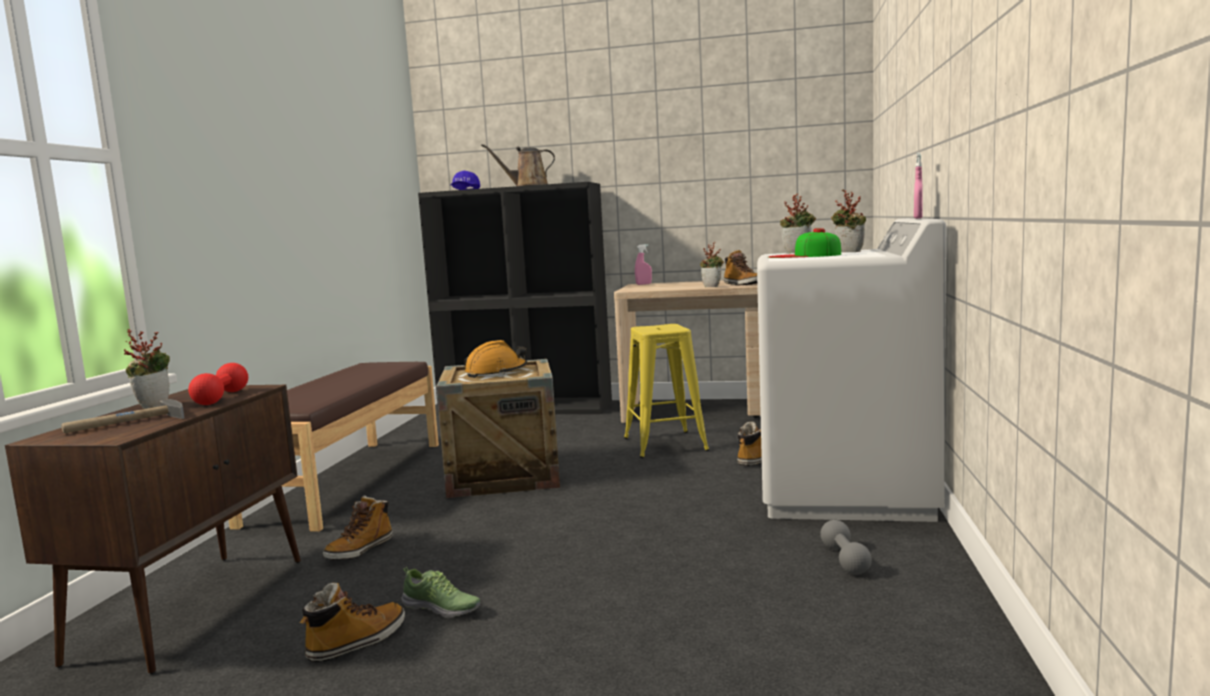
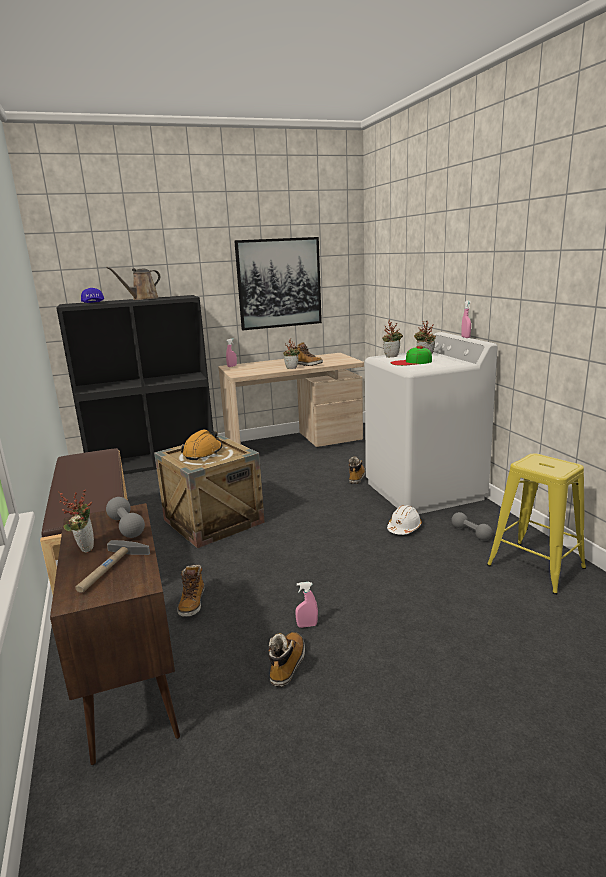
camera: 30 degrees left, 10 degrees up
red dumbbell [188,363,248,405] -> grey dumbbell [106,497,145,538]
shoe [401,567,480,618] -> pink spray bottle [295,582,318,628]
yellow stool [624,324,709,458] -> yellow stool moved to [487,454,586,595]
none -> picture [234,237,322,330]
none -> white hard hat [387,505,422,535]

